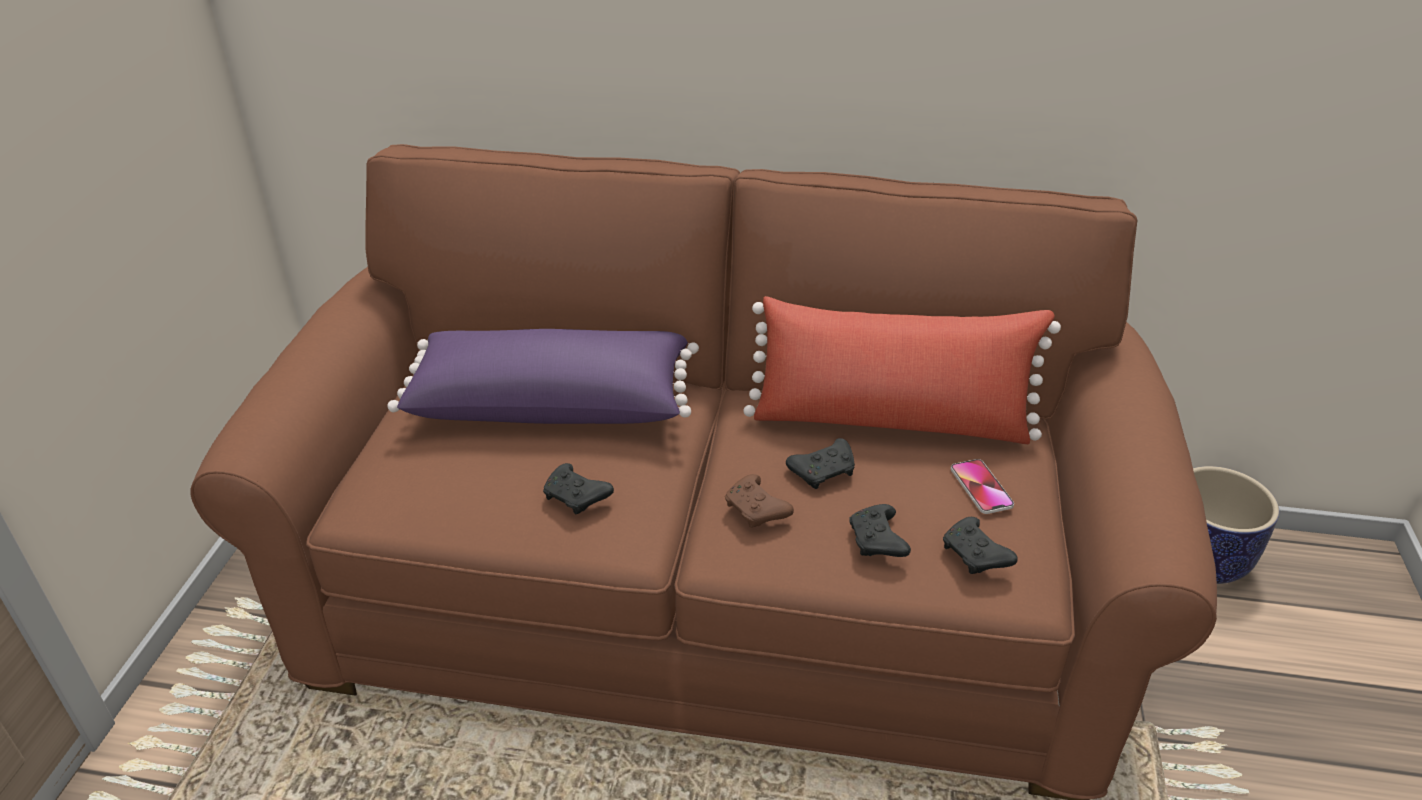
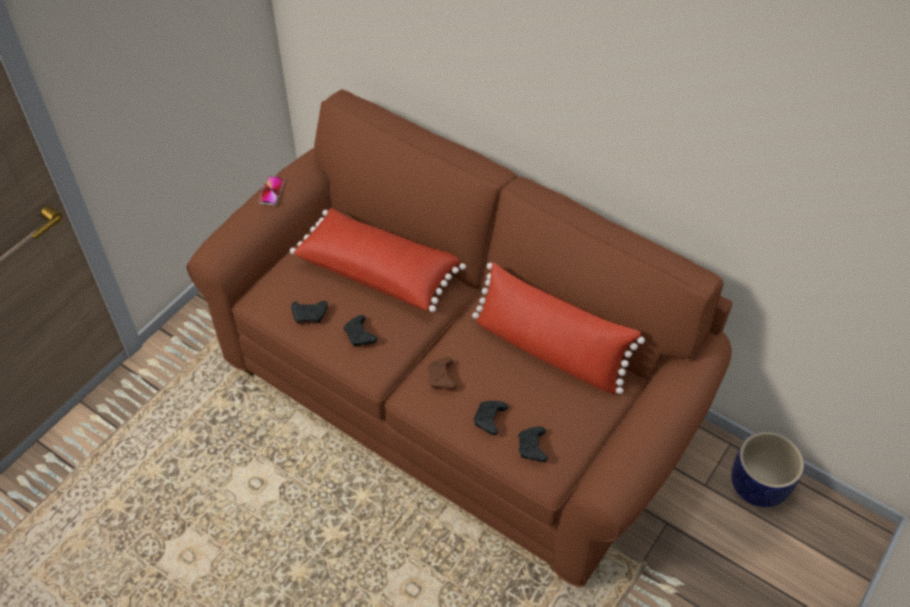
camera: 25 degrees right, 15 degrees up
purple pillow [387,329,699,424] -> red pillow [290,207,466,312]
black game controller [786,438,855,489] -> black game controller moved to [291,301,328,324]
phone [951,459,1014,514] -> phone moved to [258,176,285,205]

